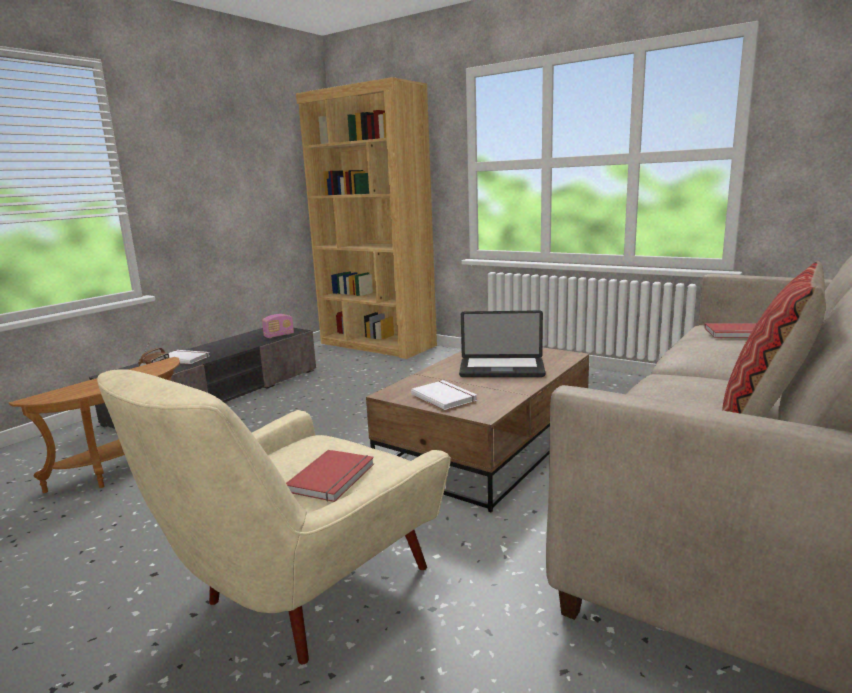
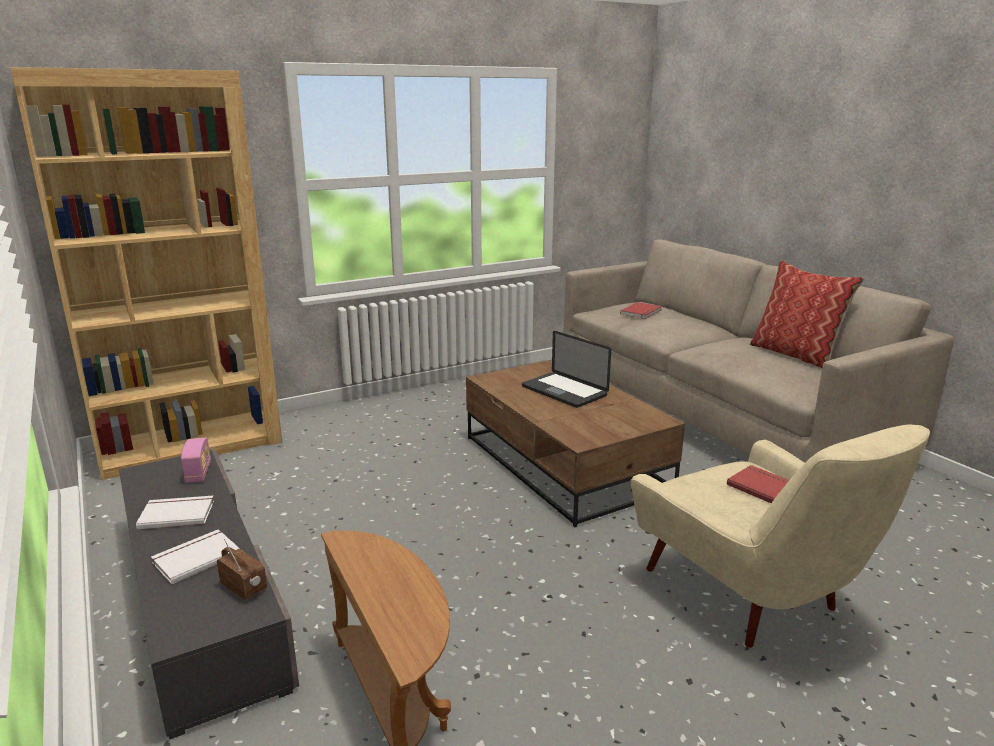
camera: 65 degrees left, 5 degrees up
white book [411,380,477,410] -> white book moved to [136,496,214,529]
laptop [459,310,545,377] -> laptop turned 105 degrees clockwise [522,331,611,408]

